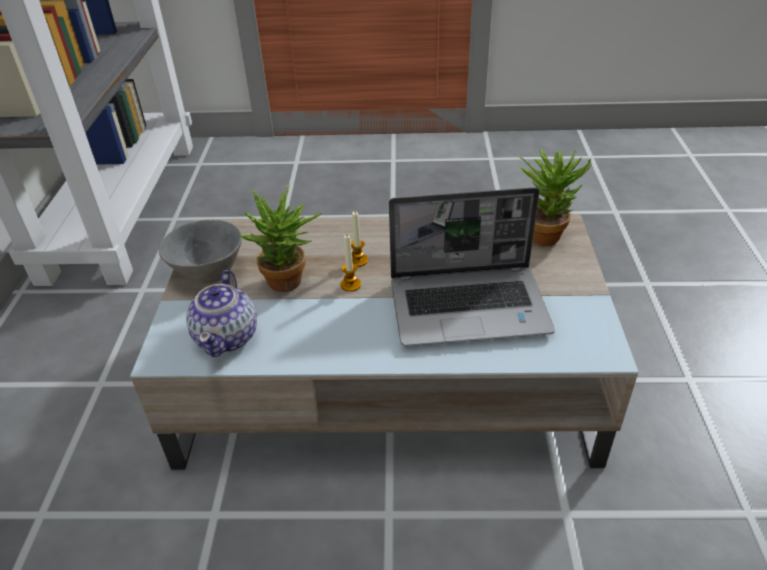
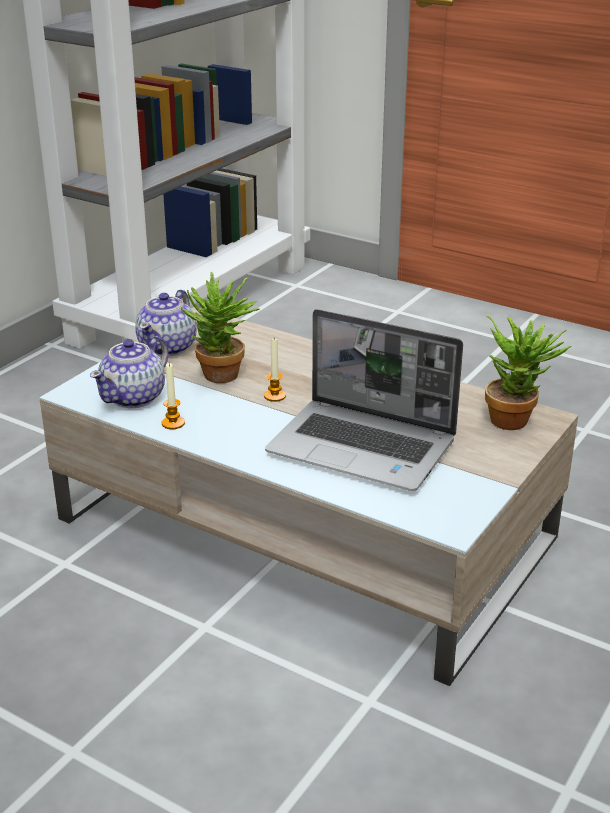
camera: 30 degrees right, 10 degrees down
grey bowl [159,219,242,284] -> teapot [135,289,196,356]
candle [351,211,368,267] -> candle moved to [162,363,185,429]

